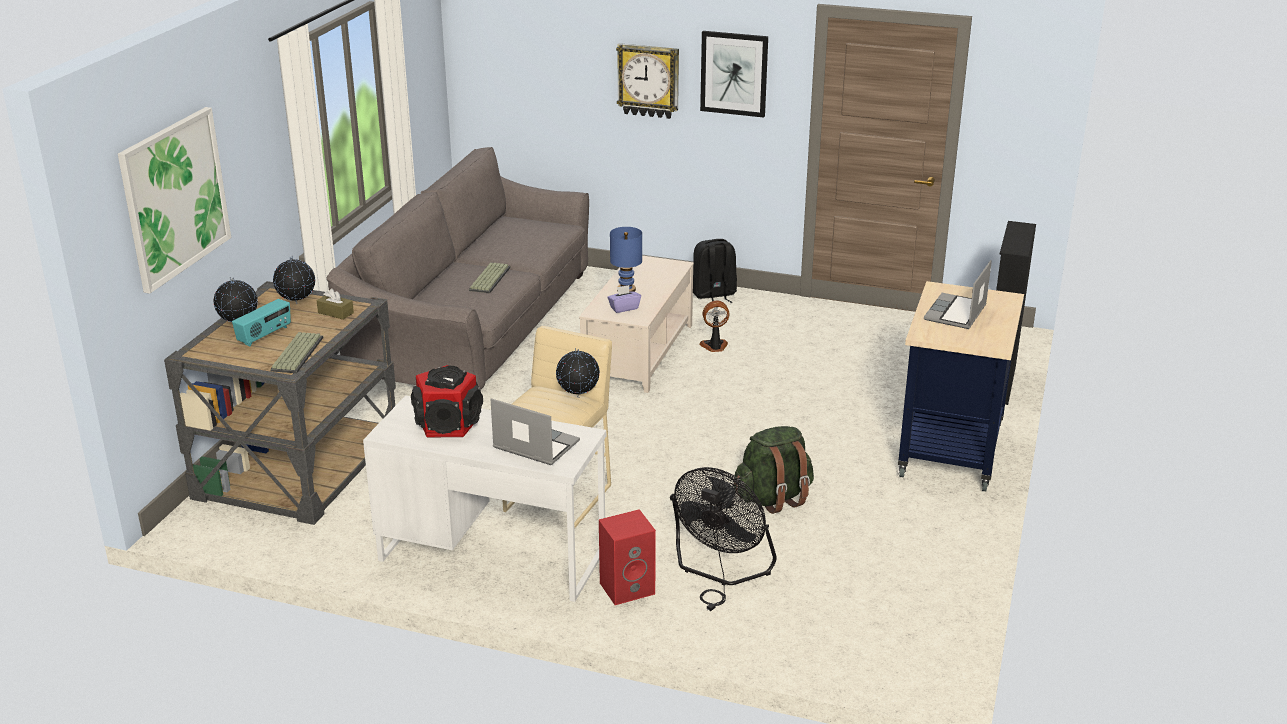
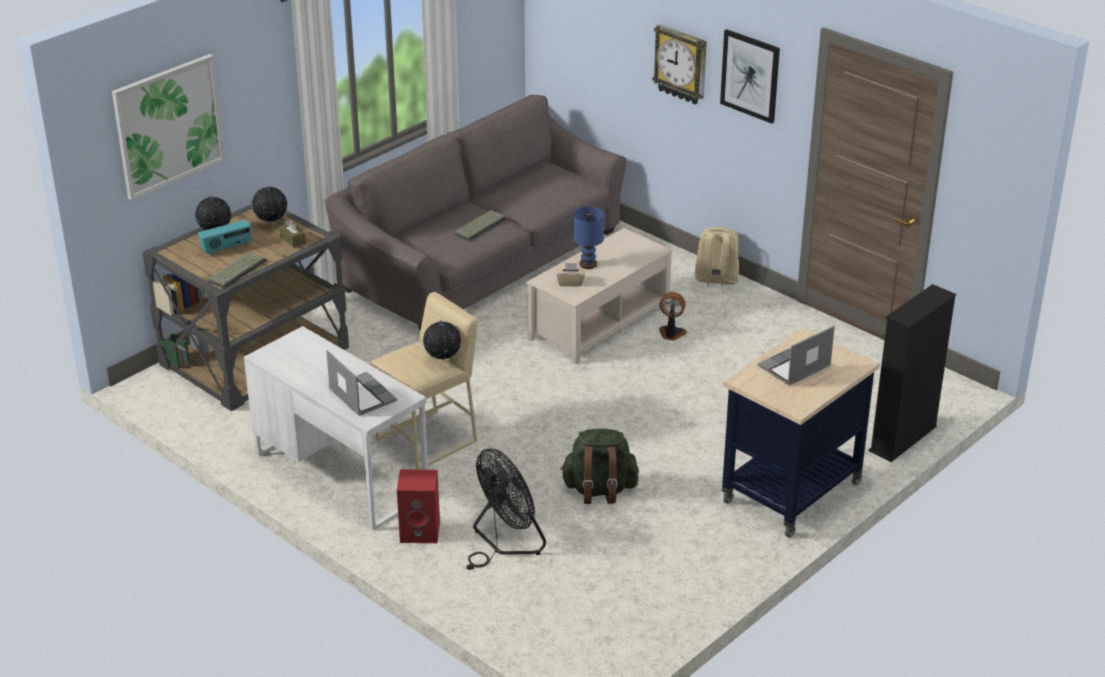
camera: 25 degrees right, 5 degrees up
speaker [411,365,483,437] -> none
purple tissue box [607,285,641,313] -> beige tissue box [556,263,585,287]
black backpack [693,239,737,303] -> beige backpack [695,227,739,293]

